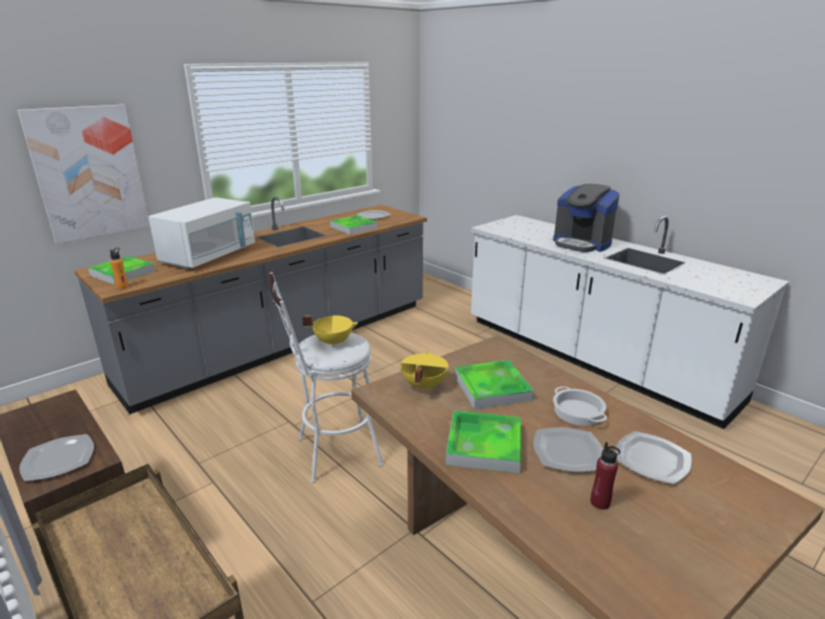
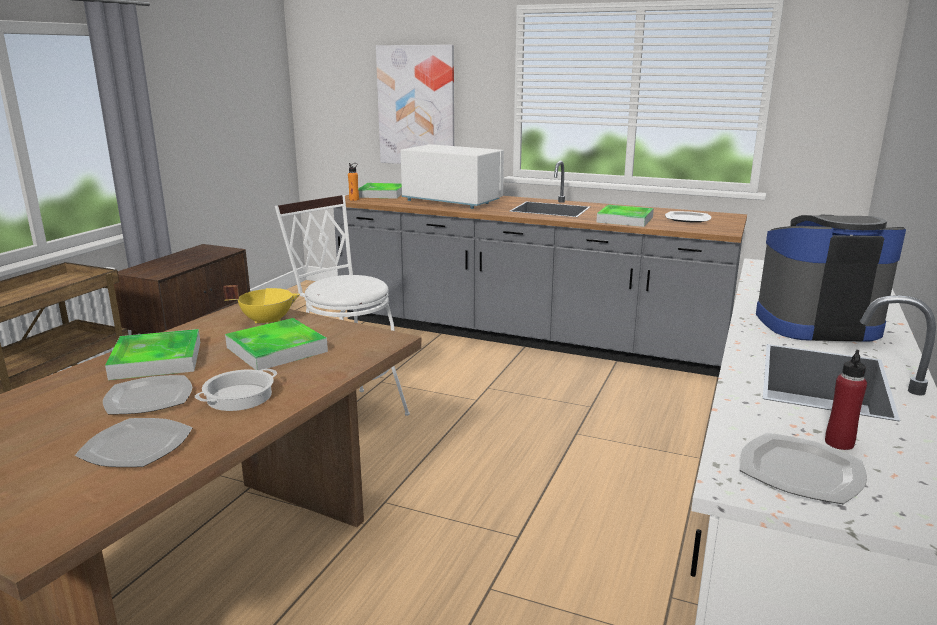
camera: 65 degrees right, 5 degrees down
plate [19,434,94,481] -> plate moved to [739,433,867,504]
white microwave [148,197,255,269] -> white microwave turned 150 degrees counterclockwise [401,144,504,209]
yellow cooking pot [302,315,358,347] -> none
coffee machine [553,184,619,252] -> coffee machine turned 75 degrees clockwise [756,215,906,341]
red bottle [590,442,620,510] -> red bottle moved to [825,350,867,450]

